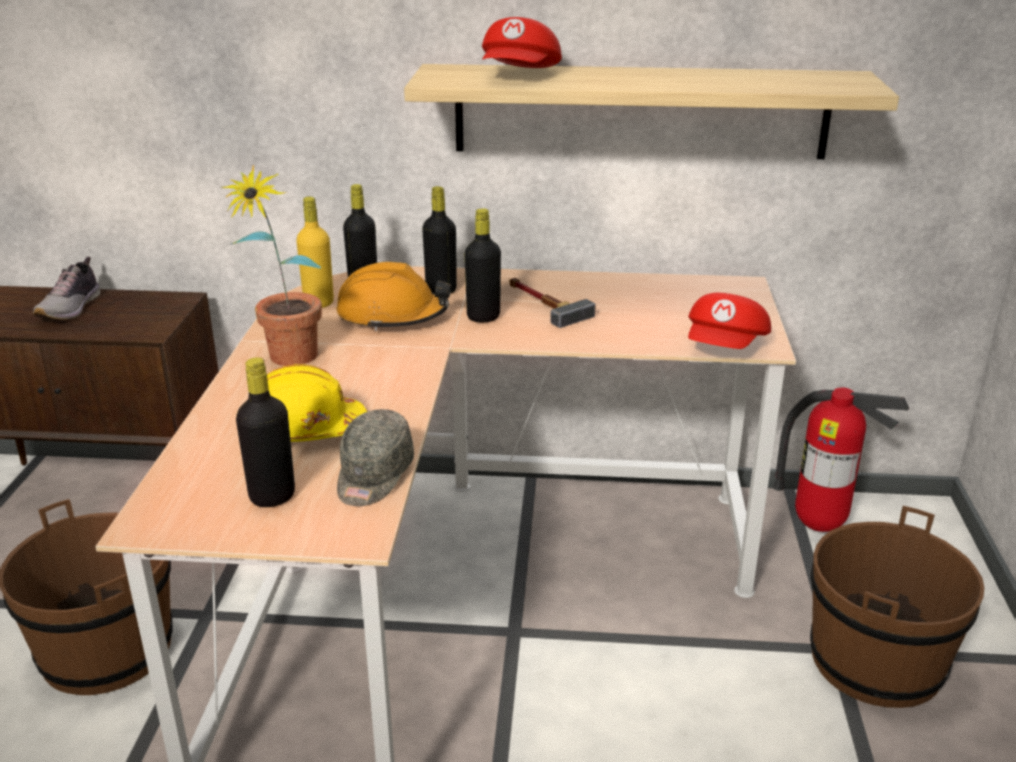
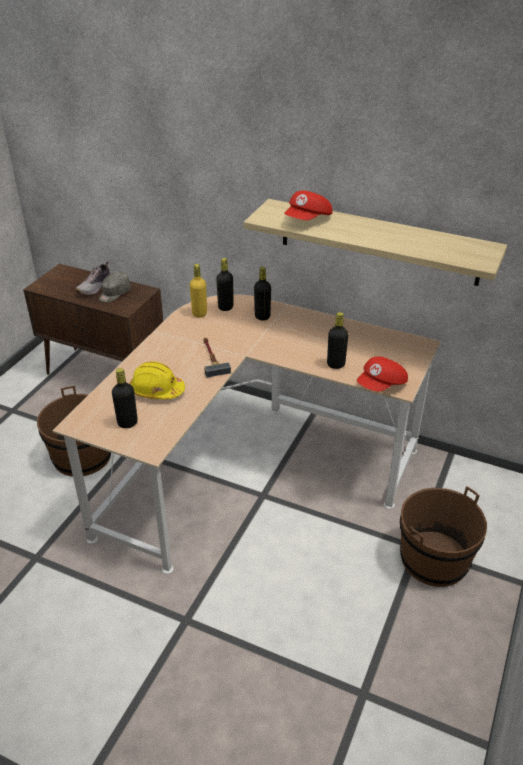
camera: 20 degrees right, 10 degrees up
potted plant [221,165,322,366] -> none
orange hard hat [336,262,452,331] -> none
grey cap [337,409,414,506] -> grey cap moved to [99,271,131,302]
black bottle [465,208,501,323] -> black bottle moved to [327,312,348,369]
hammer [509,278,596,328] -> hammer moved to [203,338,231,377]
fire extinguisher [773,388,909,532] -> none

